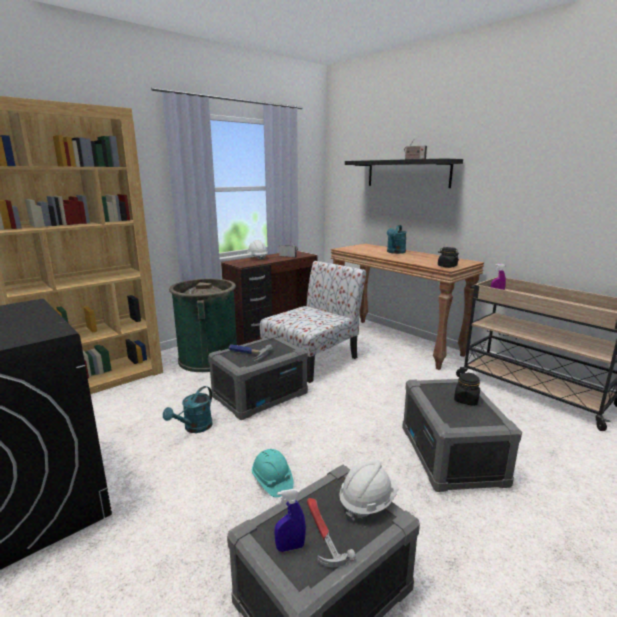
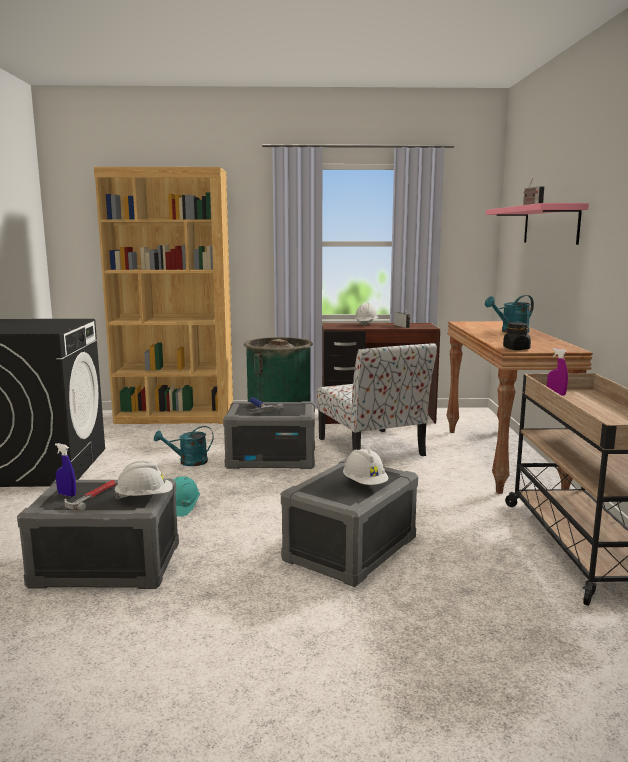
camera: 40 degrees right, 5 degrees down
chair [260,261,366,383] -> chair turned 75 degrees clockwise [317,343,437,456]
black shelf [345,158,463,188] -> pink shelf [485,203,589,245]
black jar [454,373,480,406] -> white hard hat [343,448,389,485]

